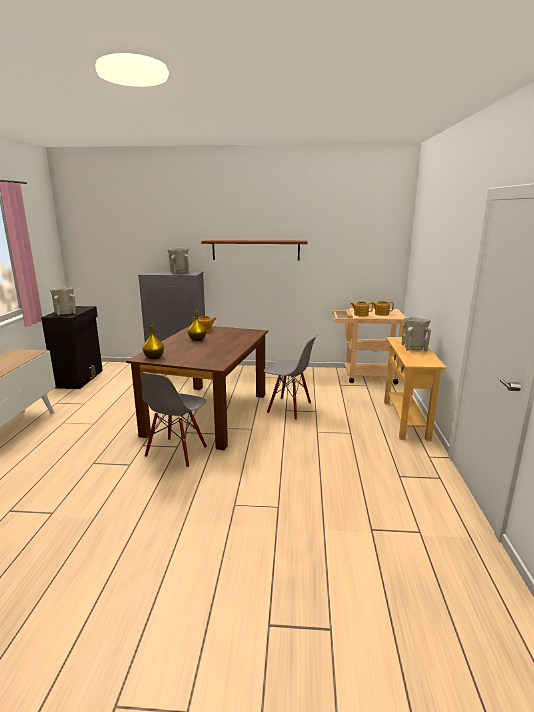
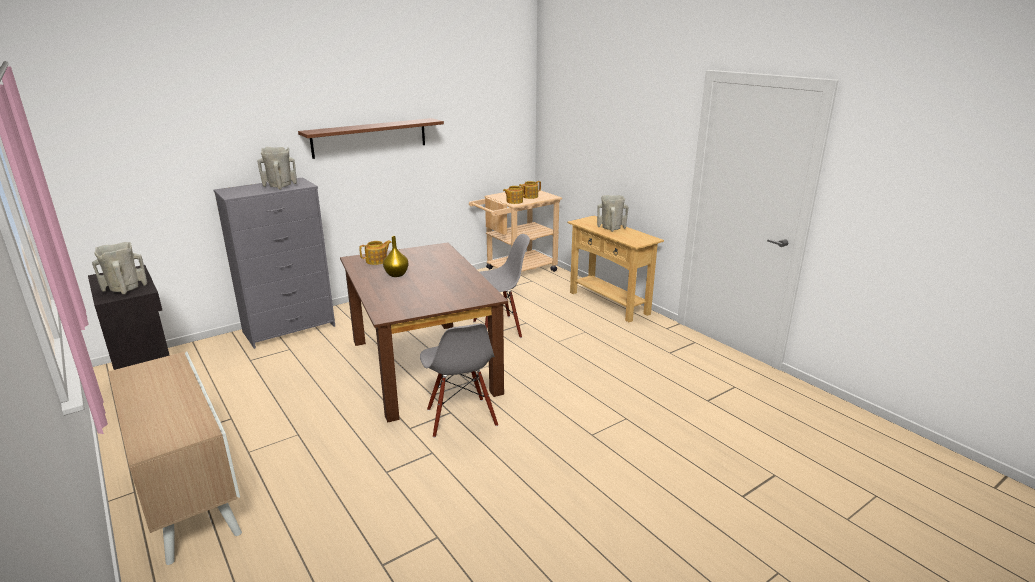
camera: 40 degrees left, 5 degrees up
yellow vase [142,324,164,359] -> none

